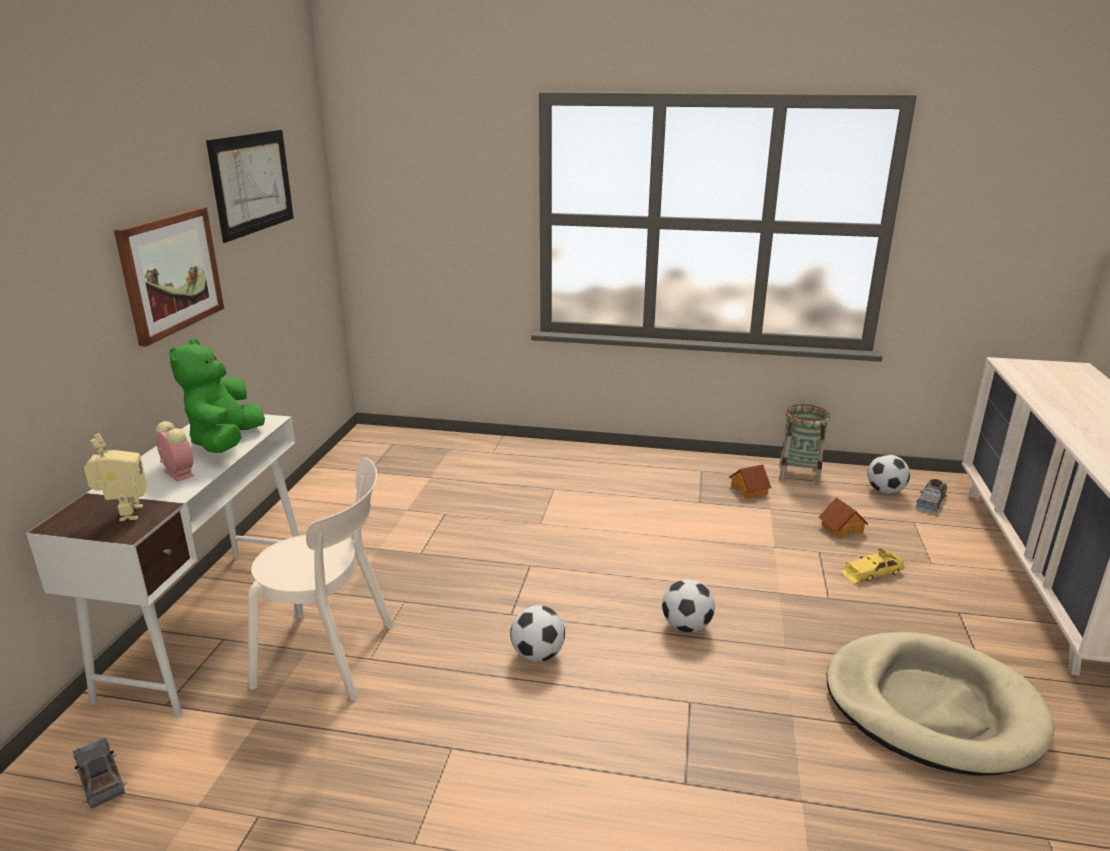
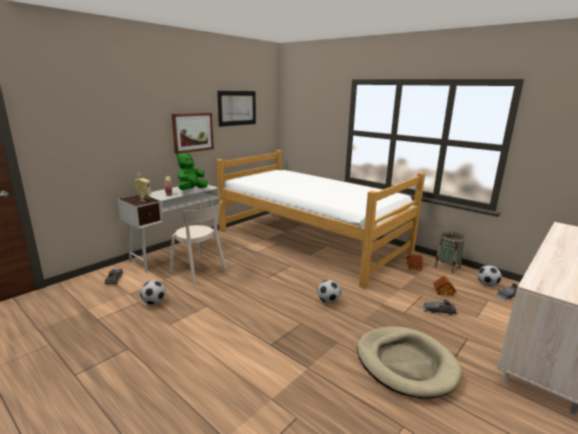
camera: 30 degrees right, 5 degrees down
football [510,605,565,662] -> football moved to [140,280,166,304]
yellow toy car [841,548,905,584] -> grey toy car [422,299,457,315]
none -> bed [216,150,425,289]

